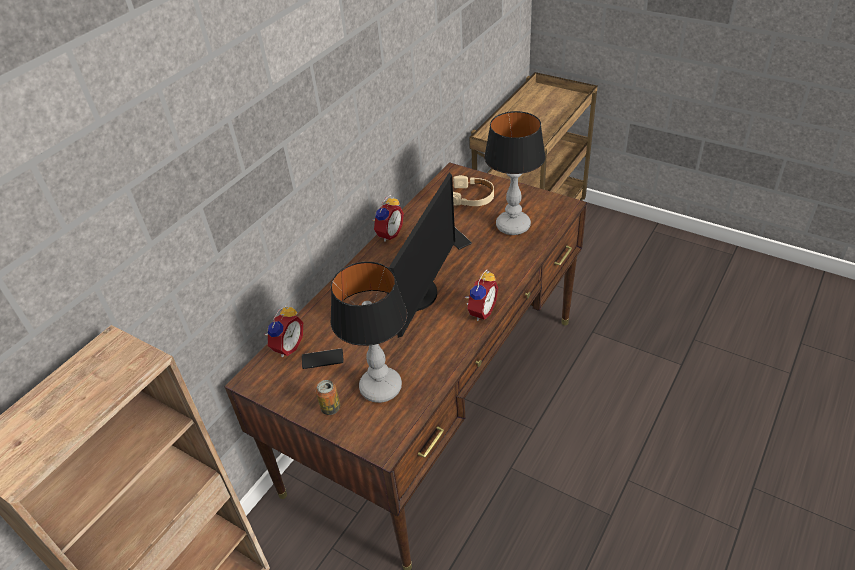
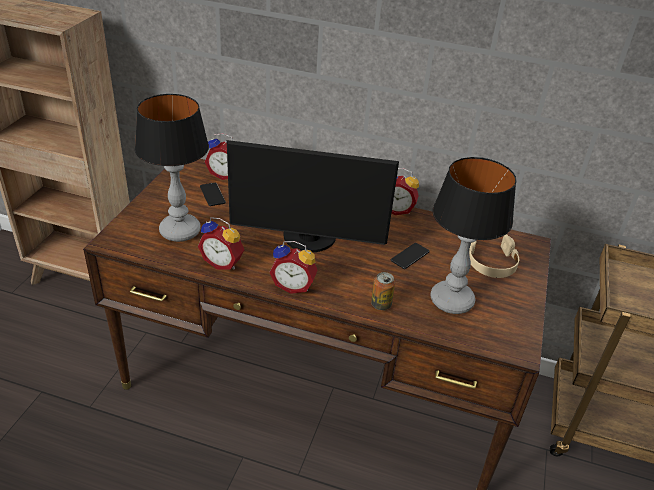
camera: 70 degrees right, 5 degrees down
can [316,380,340,415] -> can moved to [371,272,395,310]
none -> alarm clock [198,217,244,270]

